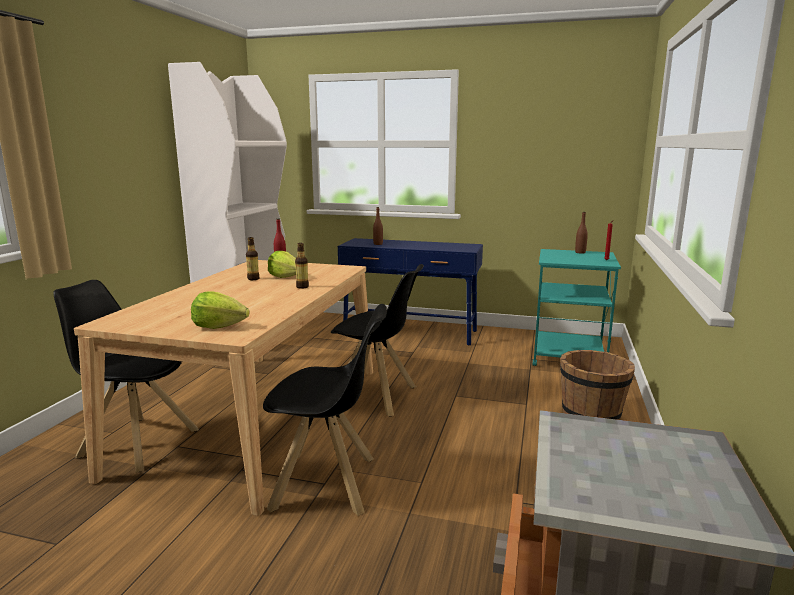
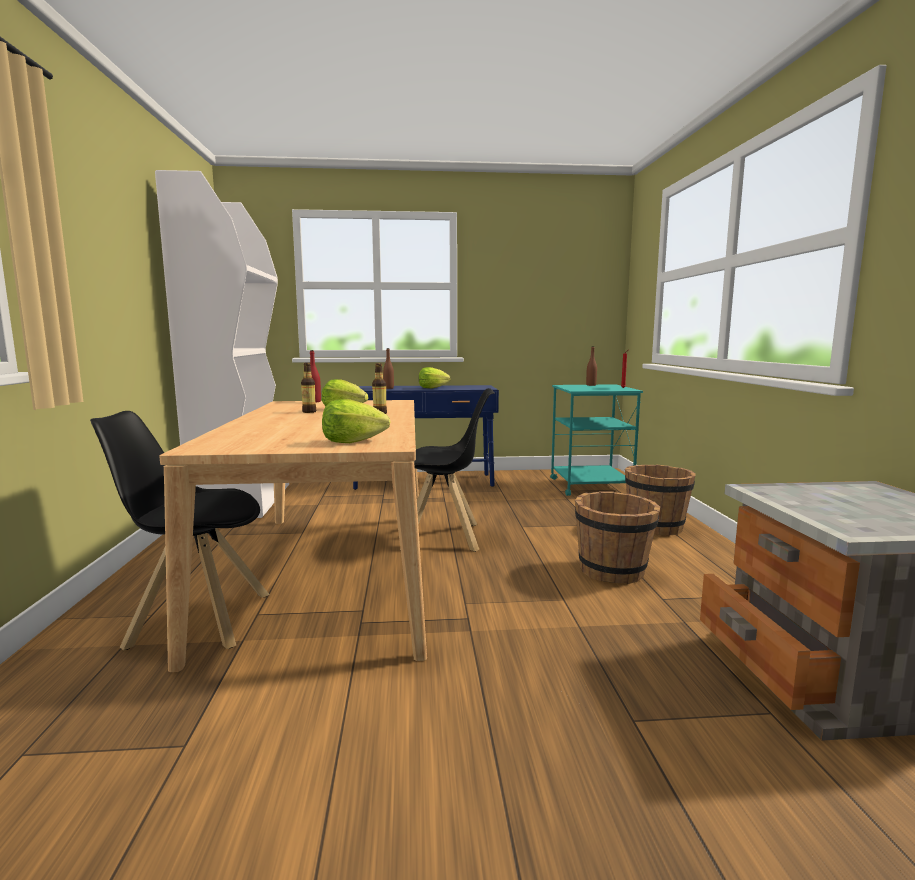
camera: 20 degrees left, 5 degrees down
black chair [263,304,387,516] -> none
none -> lettuce [419,367,451,388]
none -> brown bucket [575,492,660,584]

